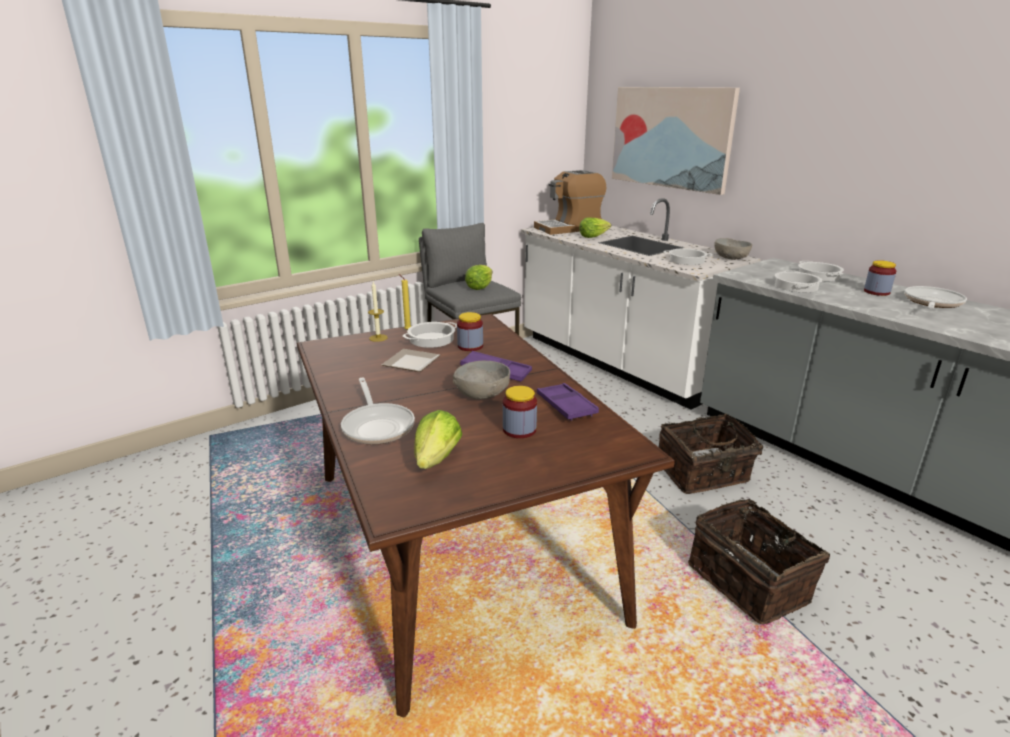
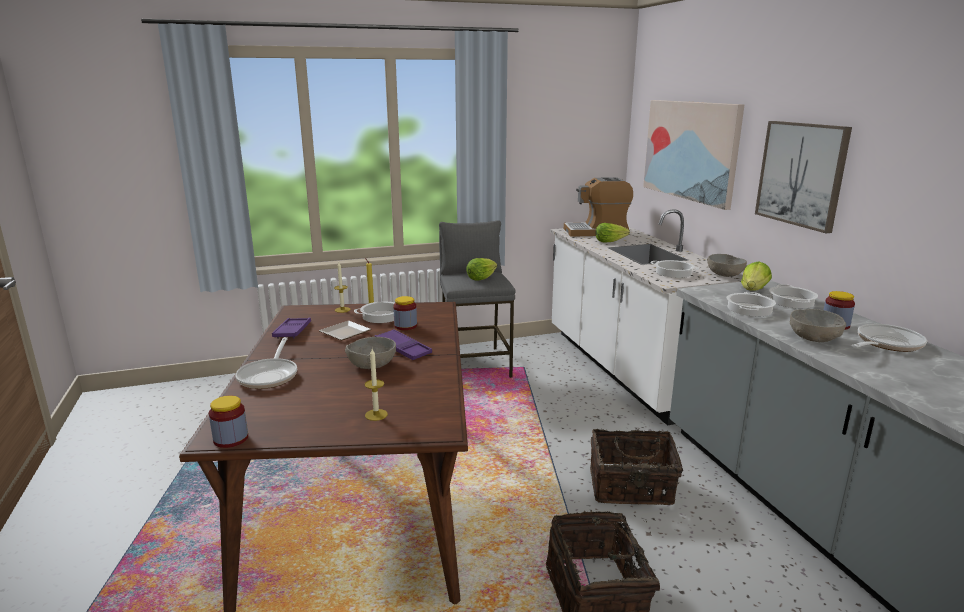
camera: 20 degrees right, 5 degrees down
lettuce [414,410,462,469] -> lettuce moved to [741,261,772,291]
jar [503,386,537,438] -> jar moved to [209,396,248,448]
purple tray [537,383,599,421] -> purple tray moved to [272,317,311,339]
none -> candle [365,349,388,421]
none -> picture [755,121,852,233]
none -> grey bowl [790,309,846,342]

